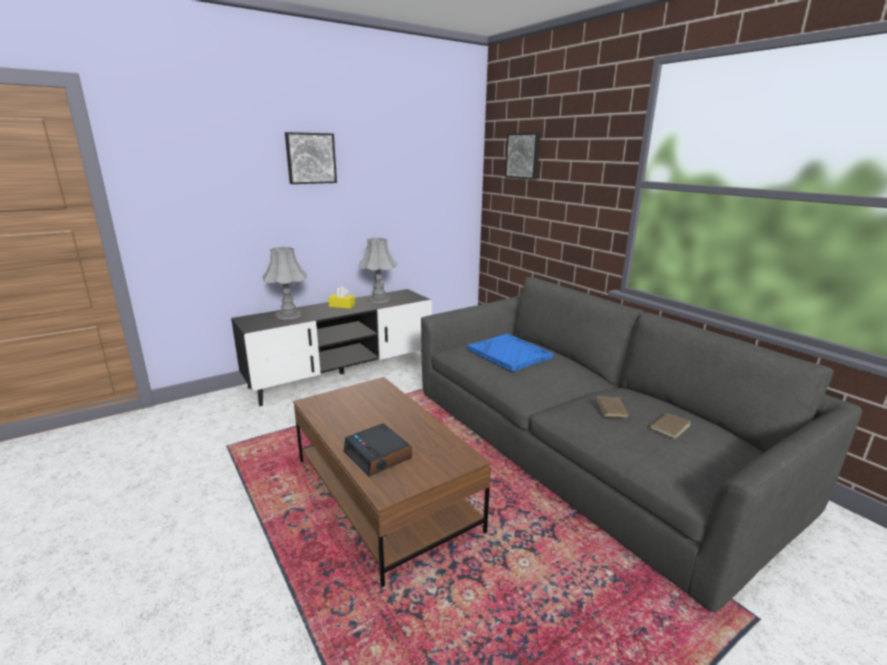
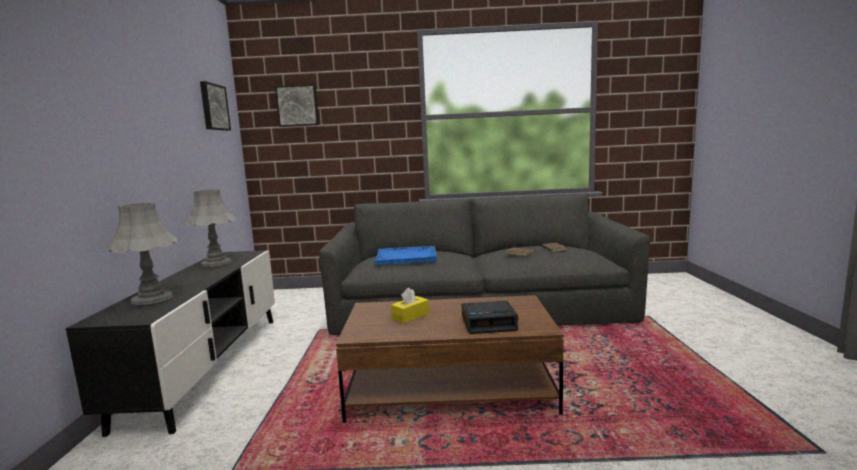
camera: 55 degrees left, 10 degrees down
picture [285,132,337,184] -> picture moved to [200,81,231,131]
yellow tissue box [328,287,355,309] -> yellow tissue box moved to [391,288,429,323]

